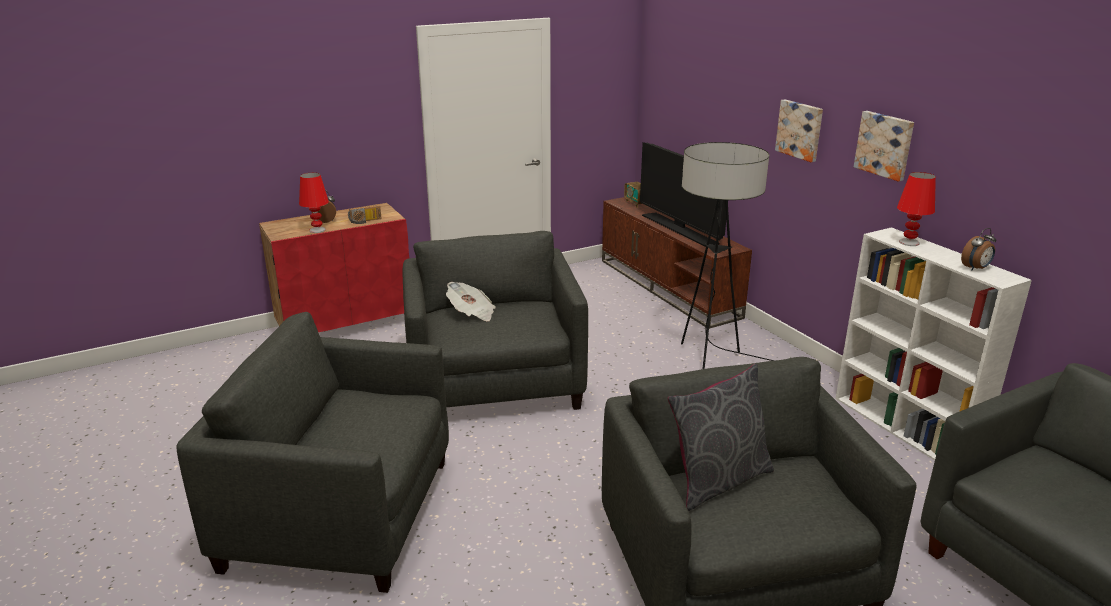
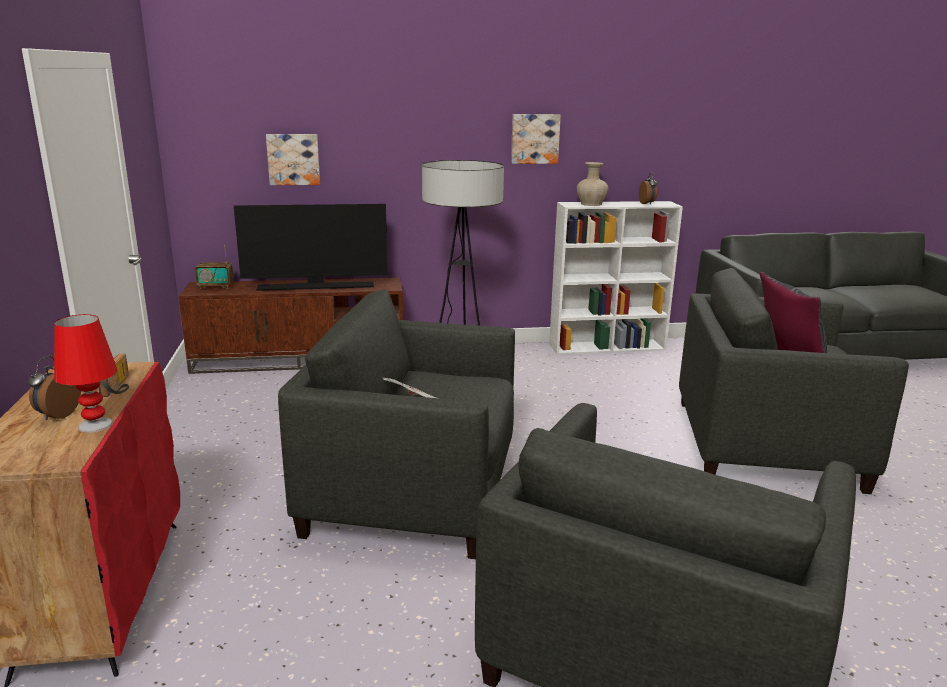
camera: 70 degrees left, 5 degrees down
picture [775,99,823,162] -> picture moved to [266,134,320,185]
red table lamp [897,172,936,246] -> beige vase [577,162,609,206]

